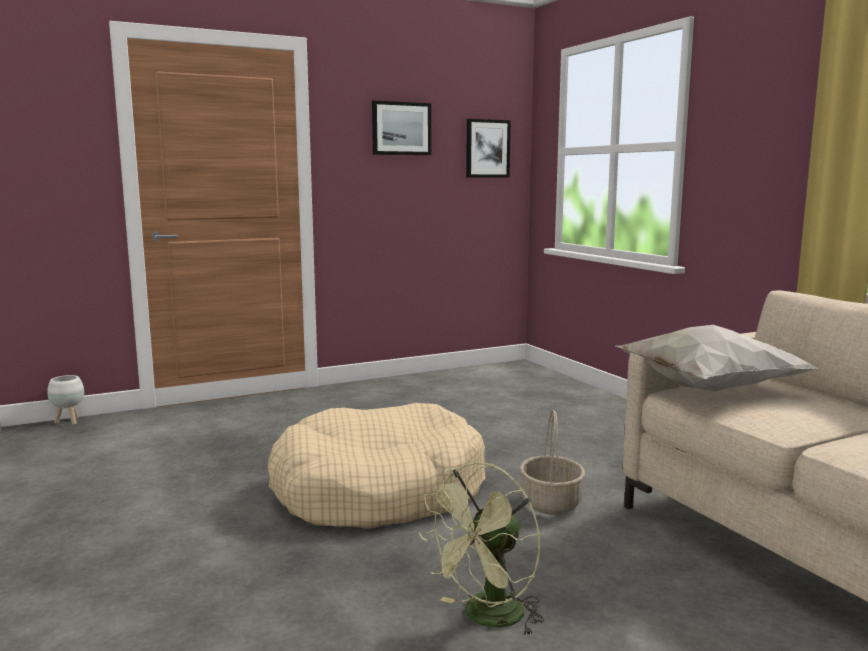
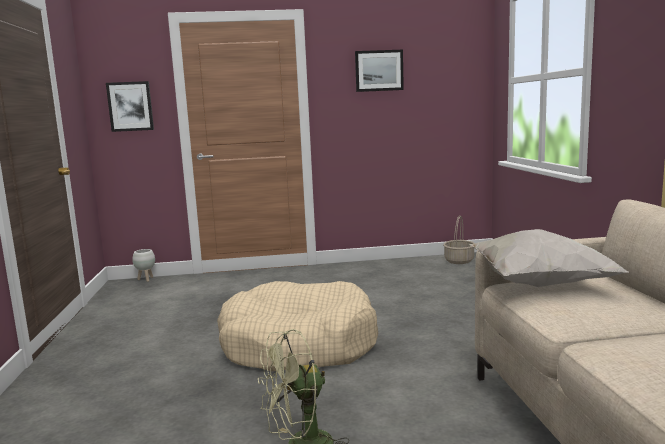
camera: 20 degrees right, 0 degrees up
picture [466,119,511,177] -> picture moved to [106,81,154,132]
basket [519,410,585,515] -> basket moved to [443,215,474,264]

